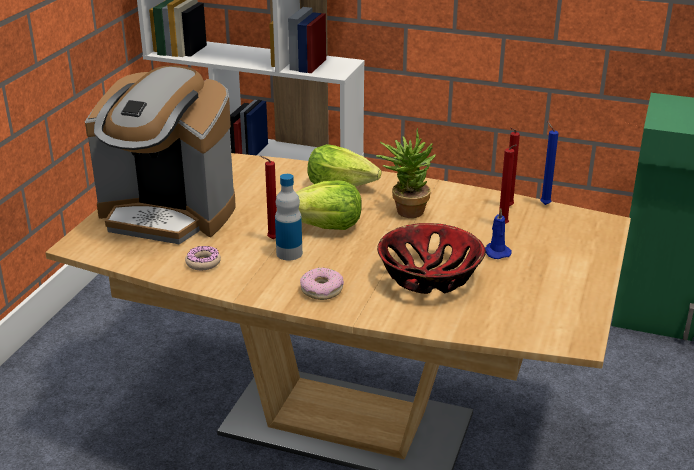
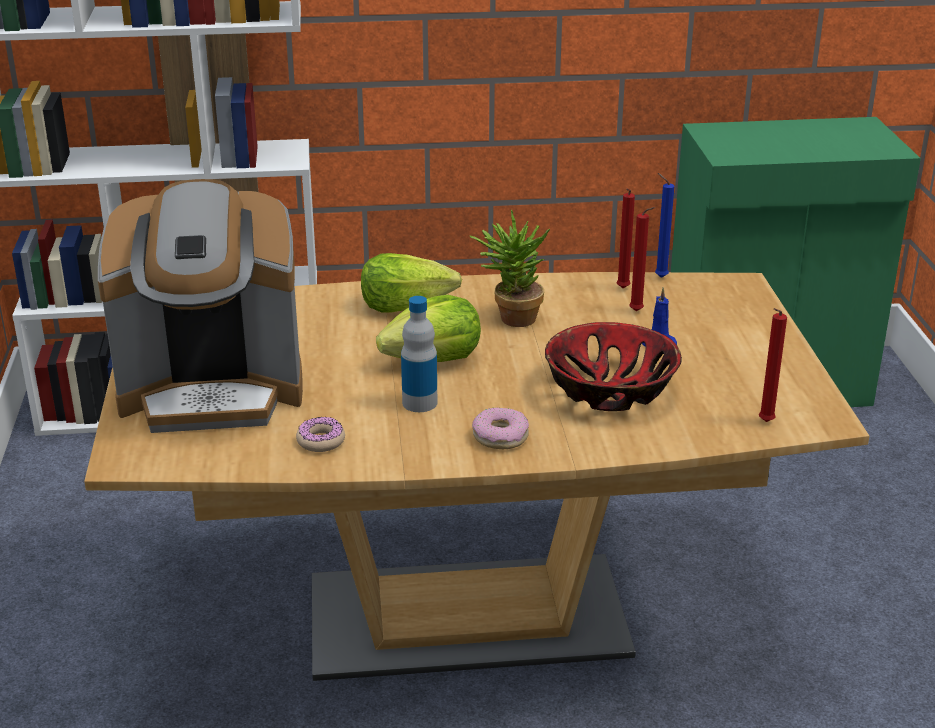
camera: 25 degrees left, 0 degrees up
red candle [260,156,277,239] -> red candle moved to [759,308,787,422]

